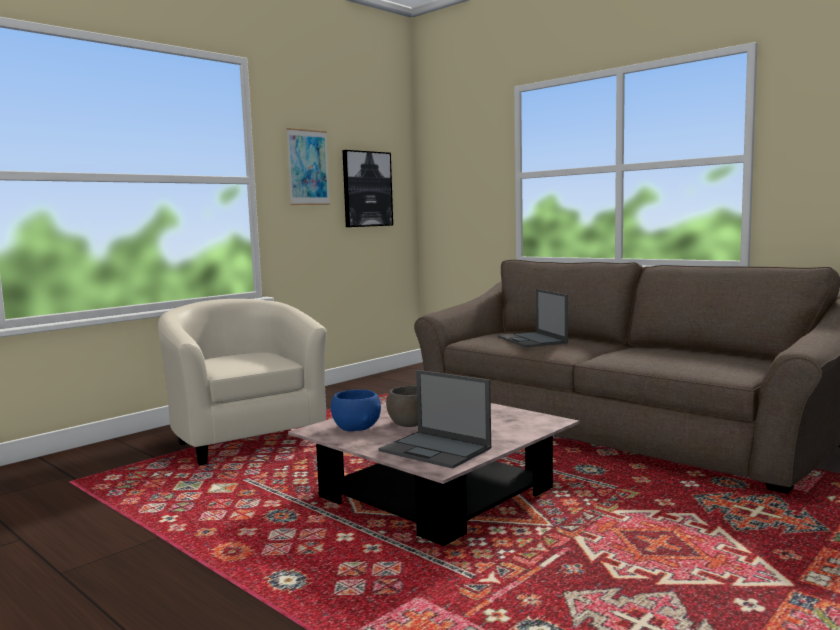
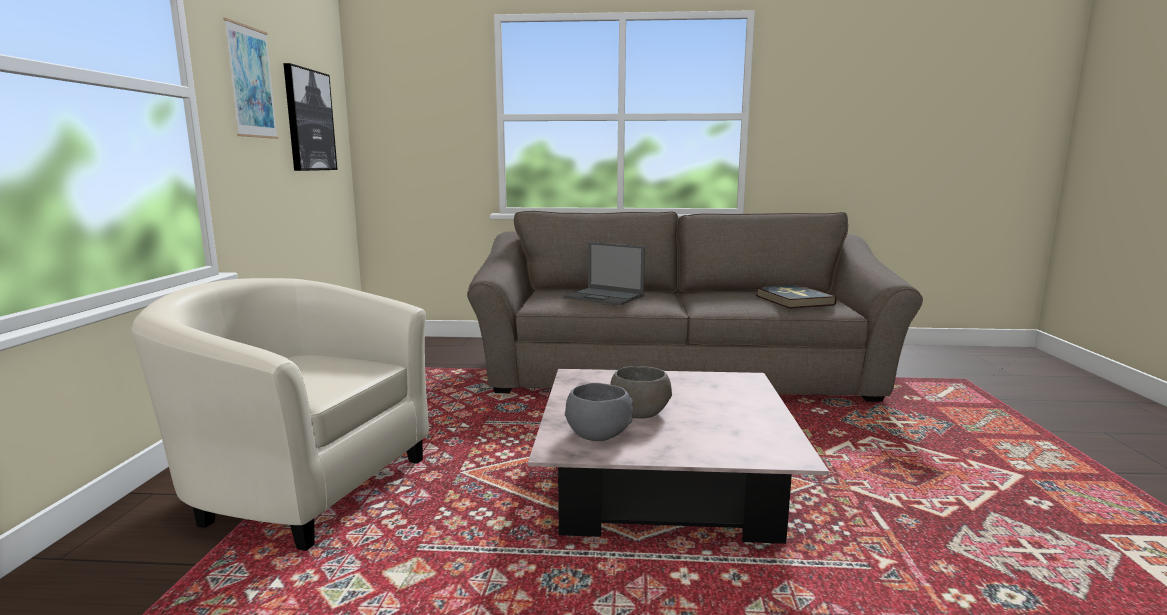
camera: 40 degrees left, 5 degrees up
blue bowl [331,390,381,431] -> grey bowl [565,383,633,441]
laptop [379,370,491,469] -> none
none -> book [755,285,837,309]

